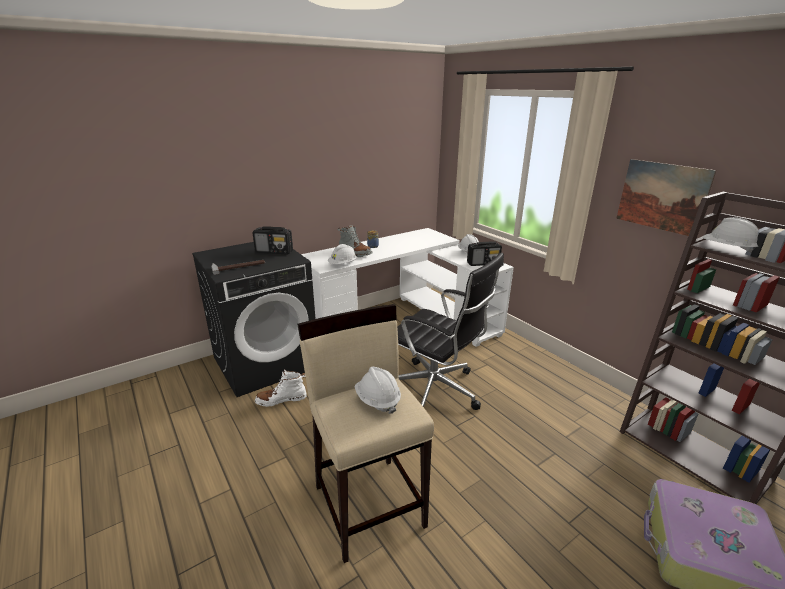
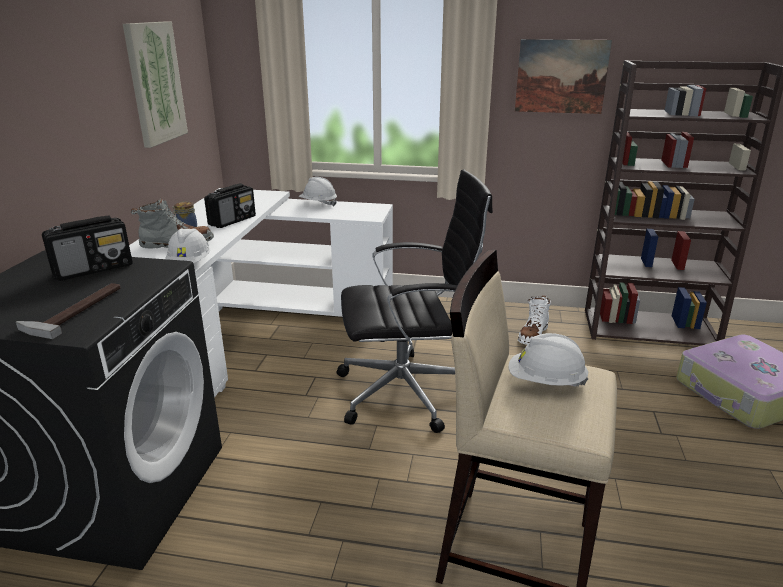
camera: 45 degrees left, 0 degrees up
white boot [255,369,307,407] -> white boot moved to [518,295,551,345]
radio [467,241,502,266] -> radio moved to [204,183,256,228]
white hard hat [703,217,759,253] -> none
none -> picture [123,21,188,148]

